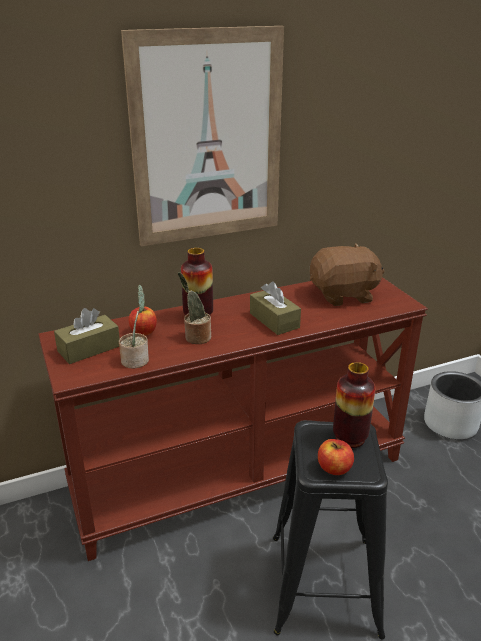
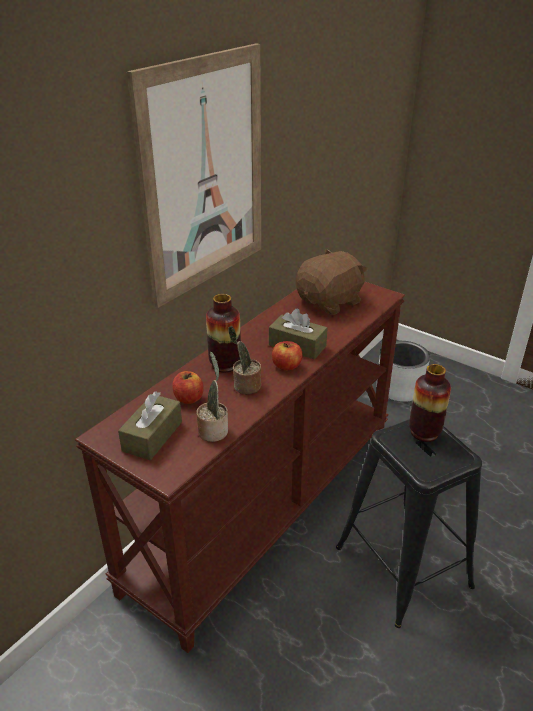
camera: 30 degrees left, 5 degrees up
apple [318,439,354,475] -> apple moved to [272,341,302,370]

